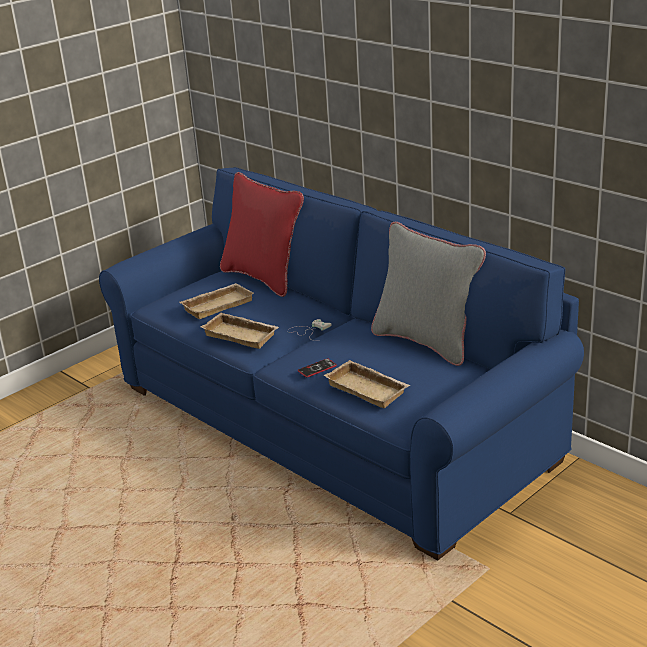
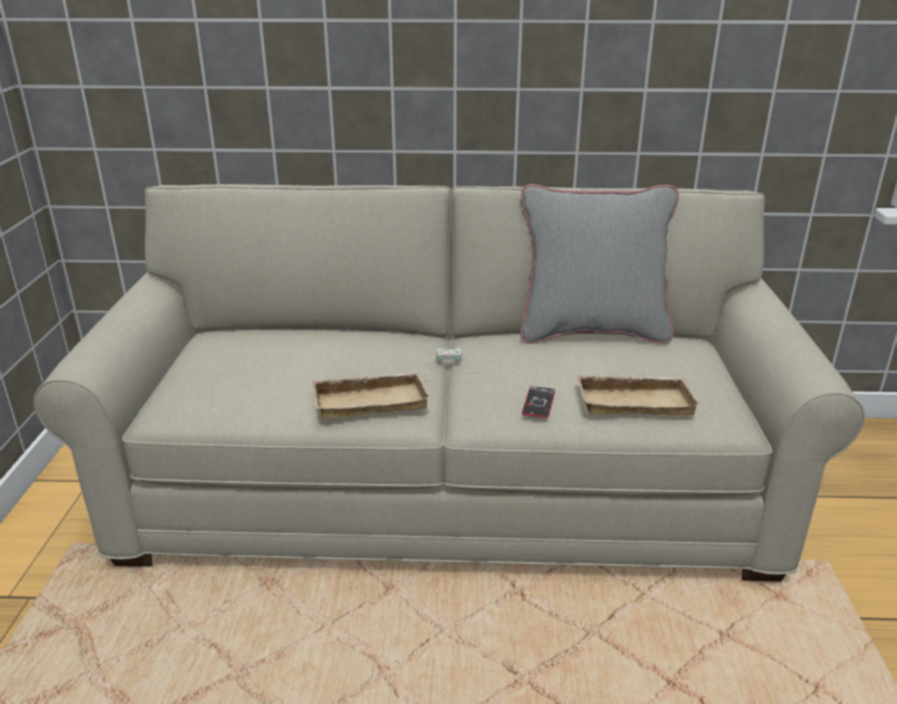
camera: 45 degrees left, 0 degrees up
blue sofa [99,167,584,561] -> beige sofa [34,184,865,582]
beige tray [180,283,254,319] -> none
red pillow [220,172,304,297] -> none

